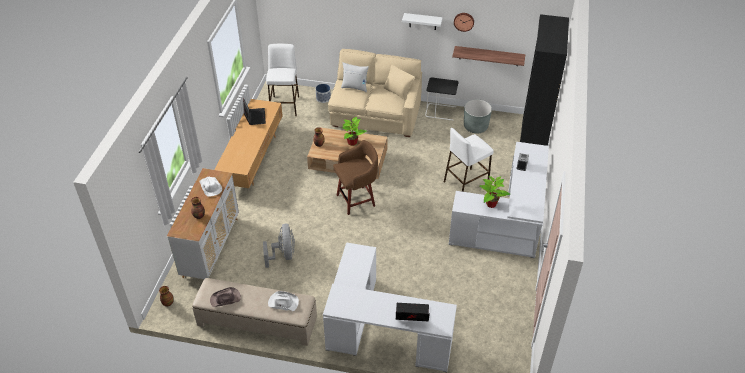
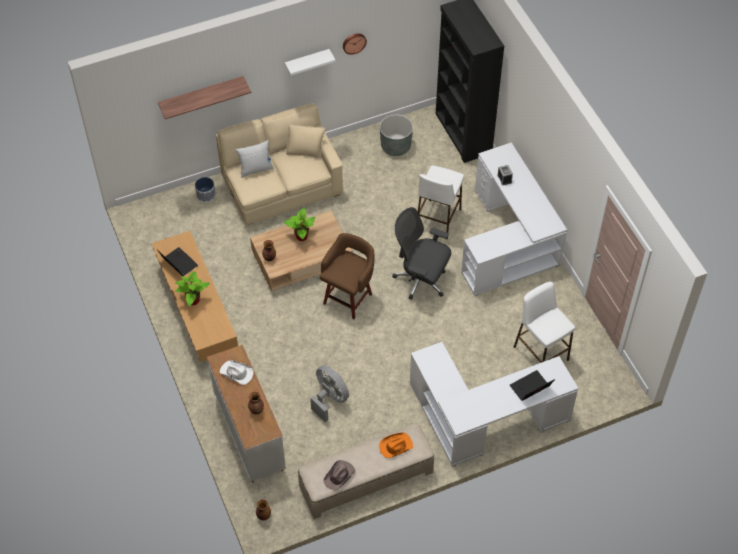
camera: 35 degrees left, 10 degrees up
white stool [266,44,299,117] -> white stool moved to [514,282,575,363]
white hat [268,291,299,311] -> orange hat [379,432,413,458]
black side table [425,77,459,121] -> none
shelf [452,46,525,66] -> shelf moved to [158,76,252,119]
potted plant [480,176,510,208] -> potted plant moved to [175,271,210,306]
none -> office chair [392,207,451,300]

